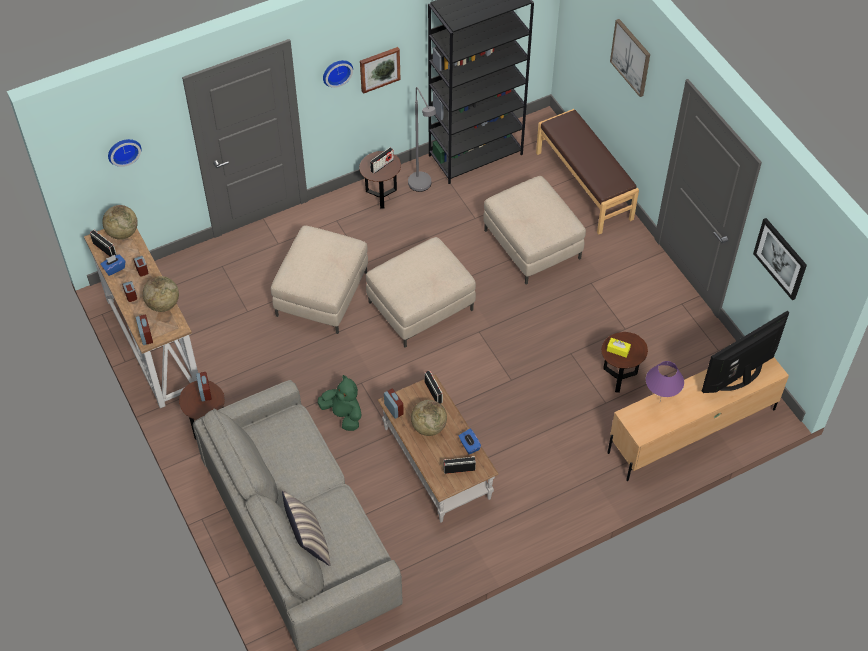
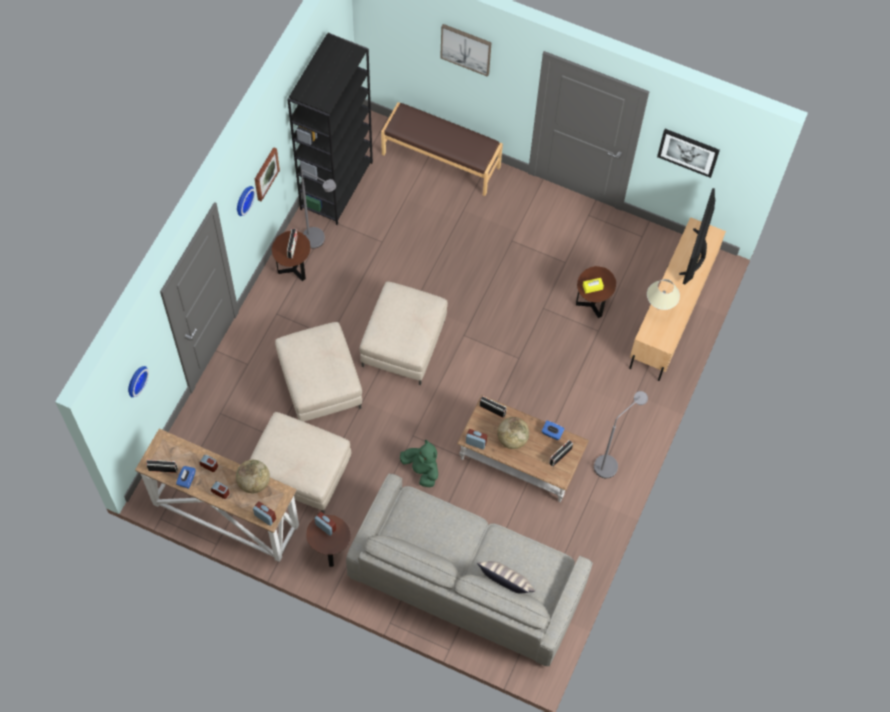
camera: 40 degrees left, 10 degrees up
globe [102,205,138,240] -> none
green plush toy [318,375,362,431] -> green plush toy turned 45 degrees clockwise [400,440,438,487]
beige ottoman [483,176,586,285] -> beige ottoman moved to [250,412,351,514]
purple table lamp [646,361,684,401] -> beige table lamp [647,279,680,311]
none -> grey floor lamp [594,391,648,478]

